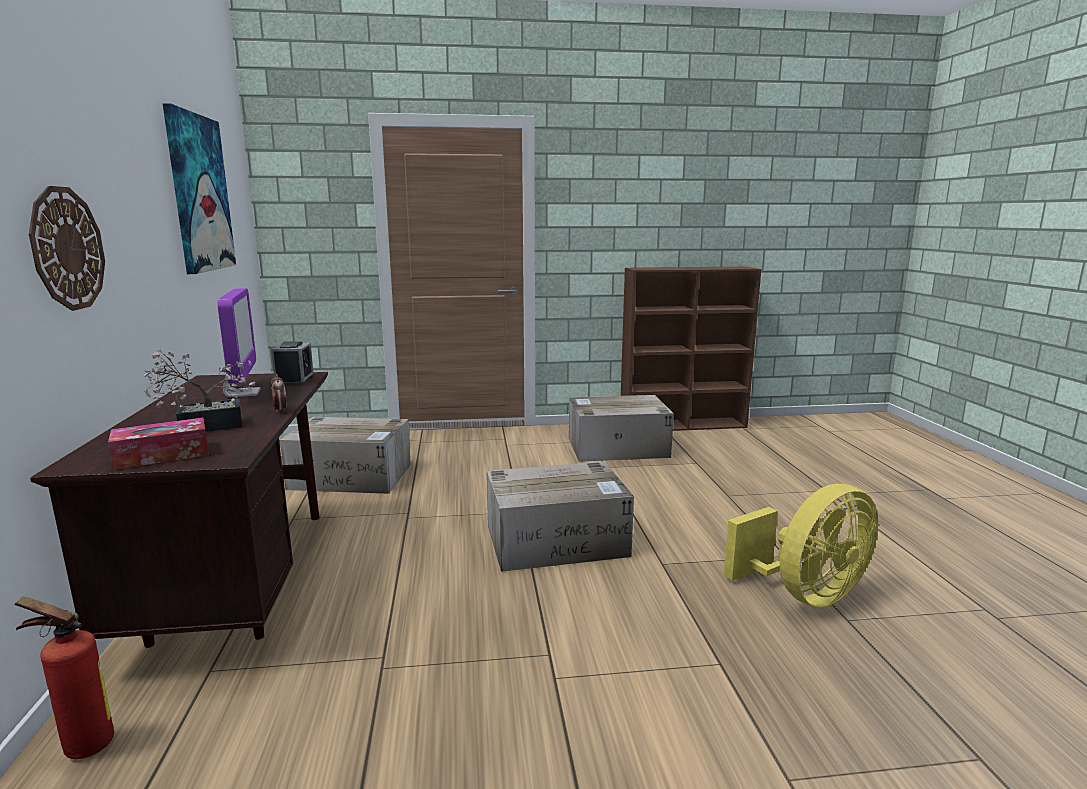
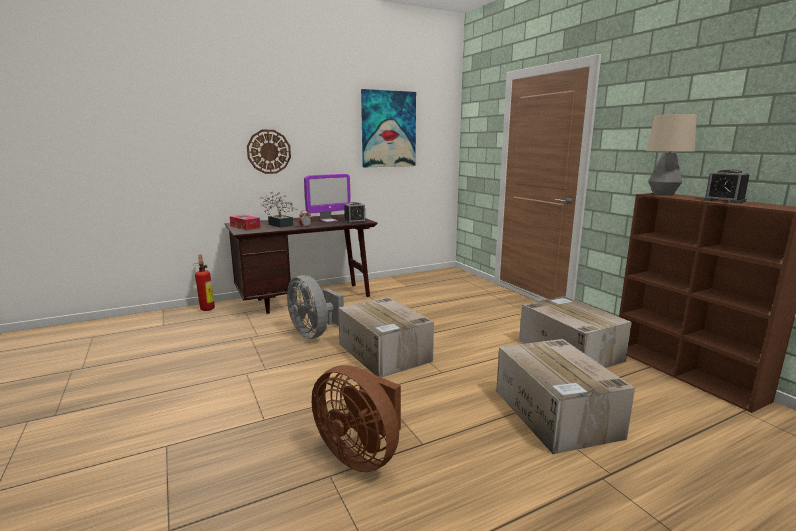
camera: 70 degrees right, 0 degrees up
cardboard box [280,417,411,494] -> cardboard box moved to [496,339,635,454]
yellow fan [724,484,878,608] -> brown fan [312,365,401,472]
none -> grey fan [287,275,344,339]
none -> table lamp [646,114,697,195]
none -> alarm clock [703,169,749,203]

